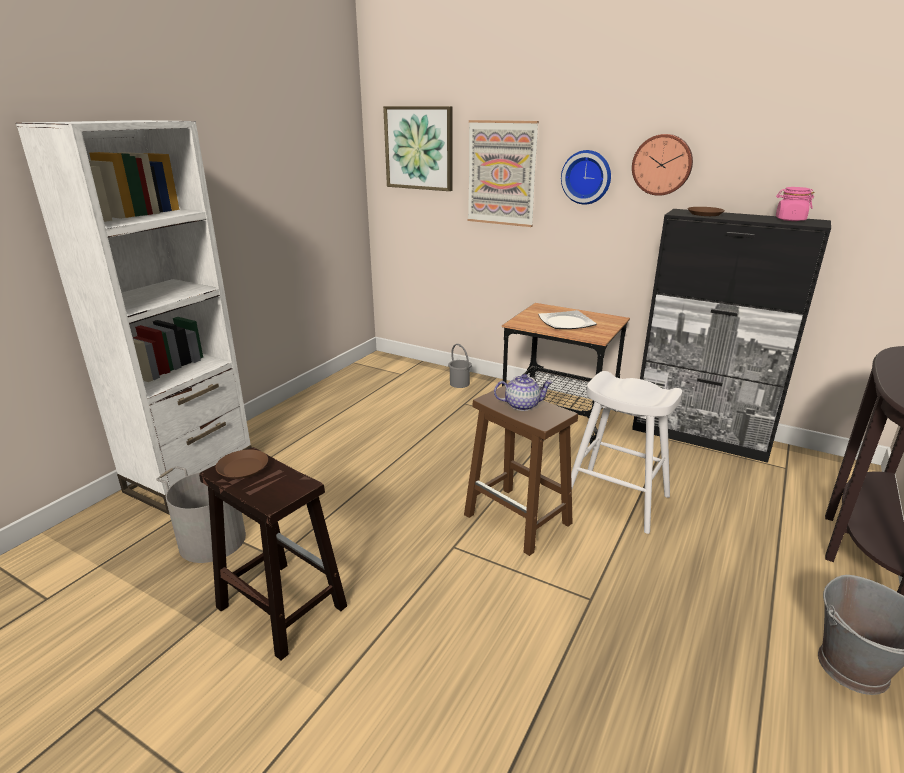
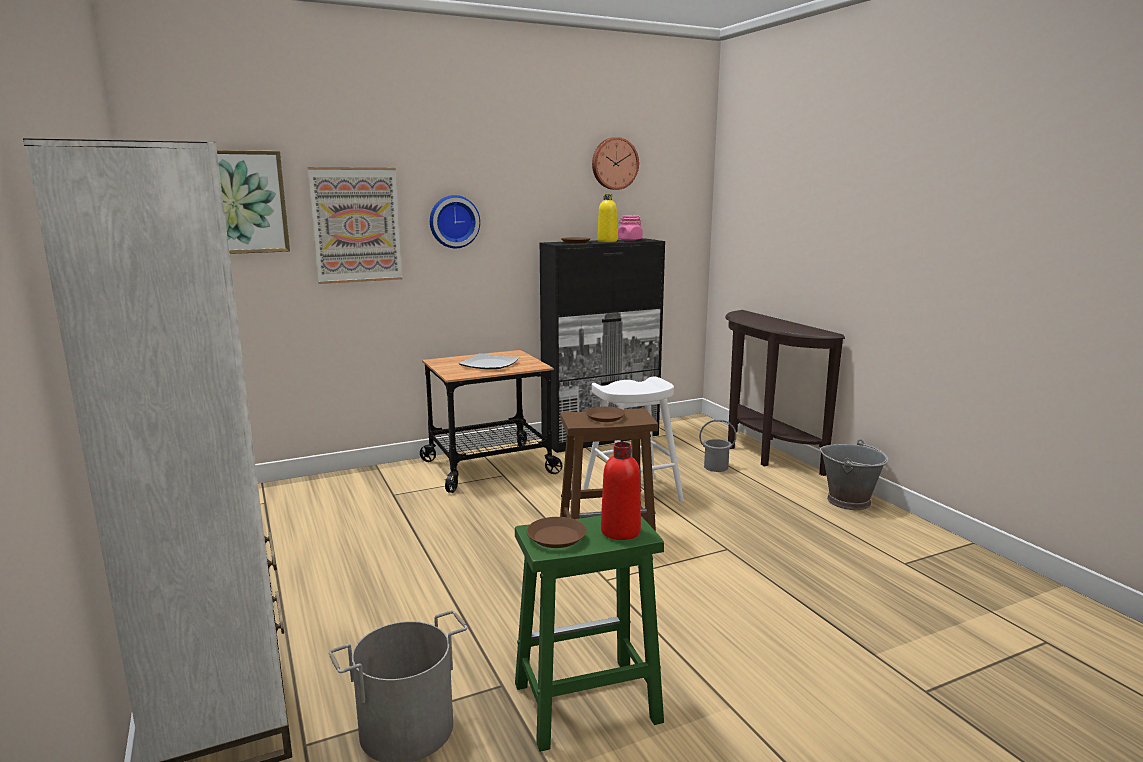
camera: 55 degrees left, 10 degrees down
brown stool [199,447,347,660] -> green stool [515,515,664,752]
grey bucket [448,344,472,388] -> grey bucket moved to [699,419,737,472]
teapot [494,374,553,411] -> brown plate [586,406,625,422]
wall clock [632,134,693,196] -> wall clock moved to [592,137,639,190]
none -> yellow bottle [597,194,617,242]
none -> red bottle [601,442,641,540]

